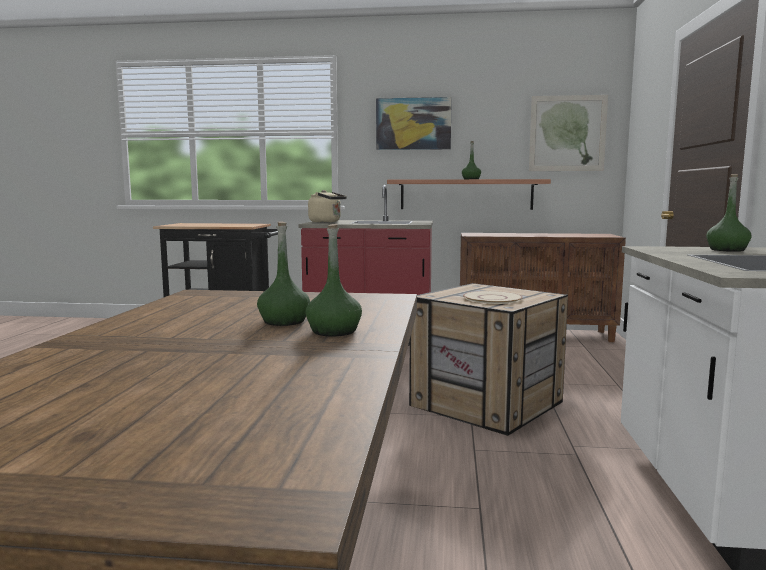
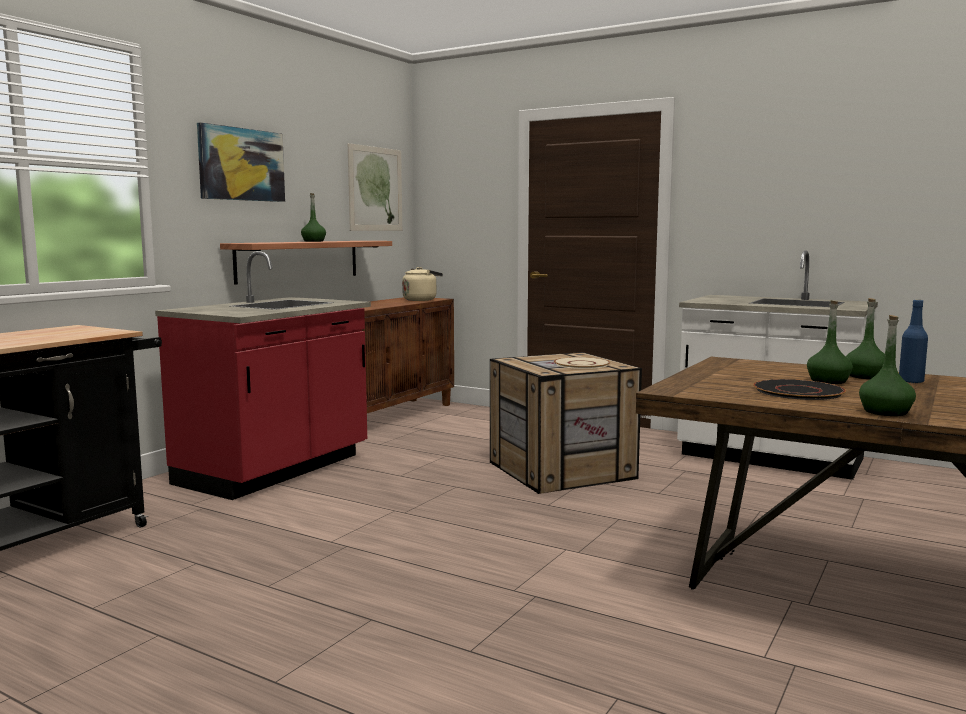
camera: 65 degrees left, 0 degrees up
beige kettle [308,190,347,223] -> beige kettle moved to [402,267,443,301]
green bottle [706,174,752,252] -> green bottle moved to [859,315,916,416]
none -> black plate [753,379,846,400]
none -> blue bottle [899,300,928,384]

